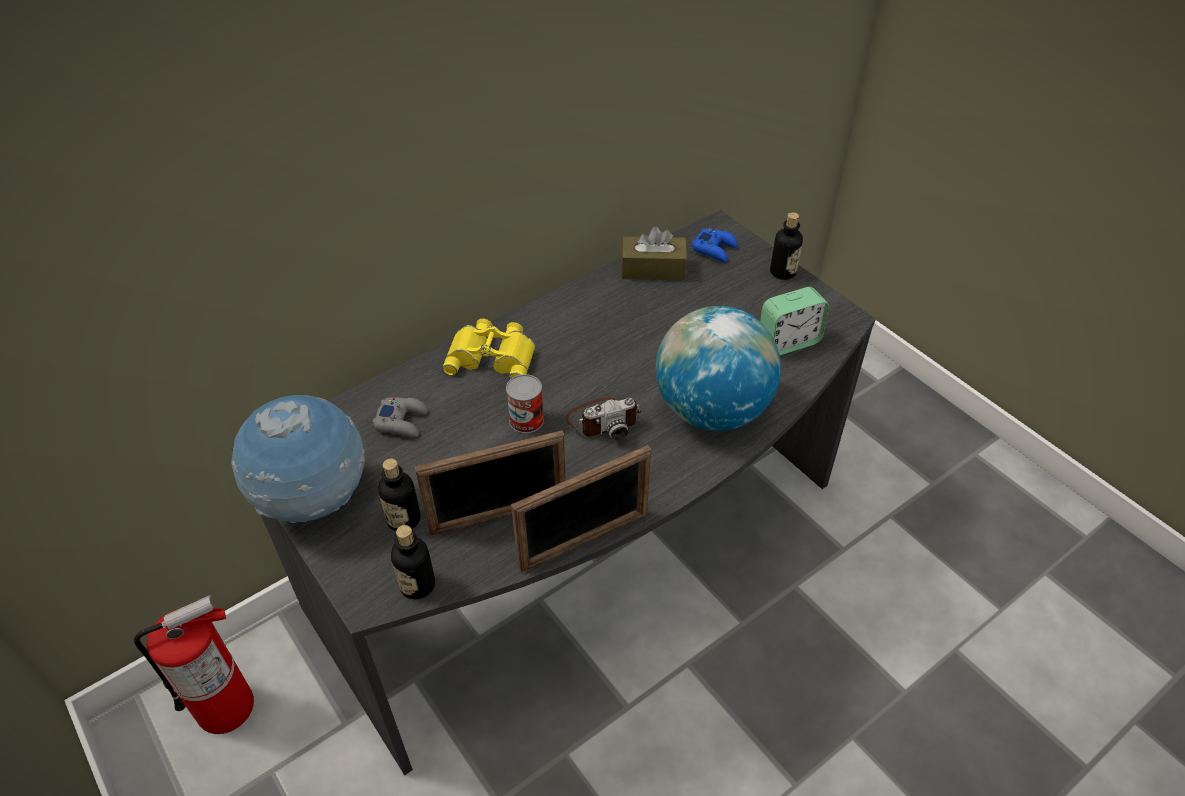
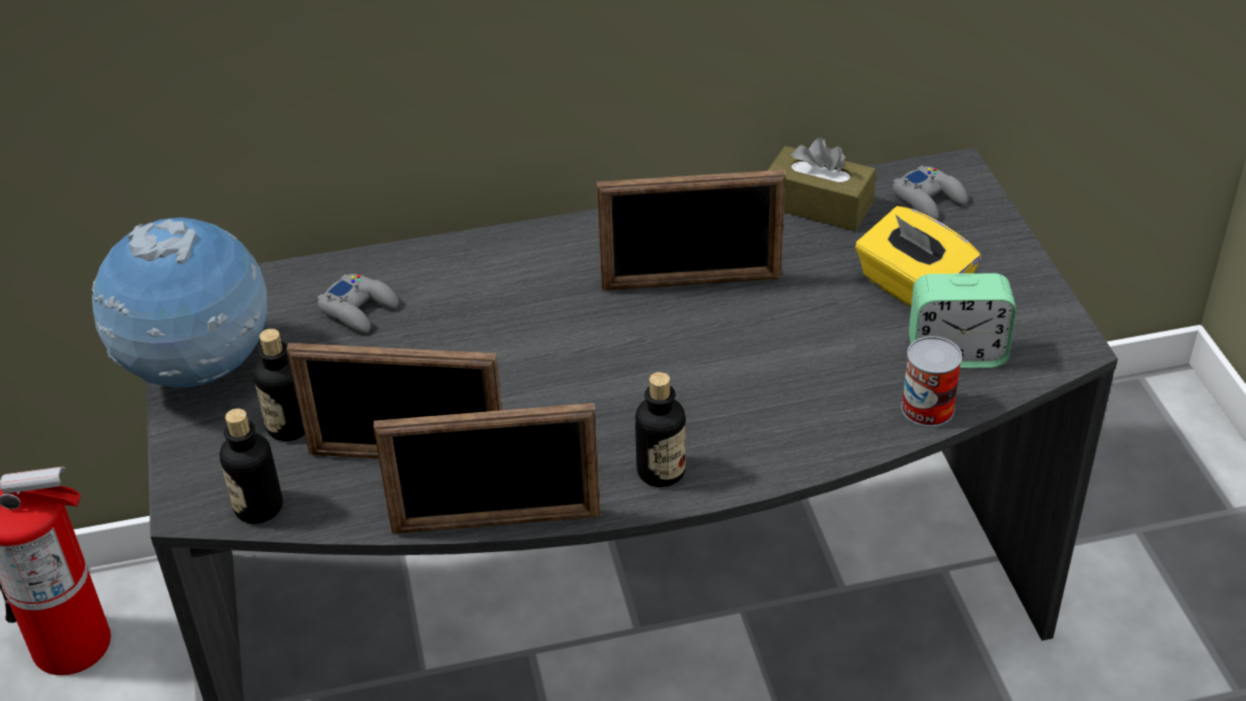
camera: 25 degrees right, 5 degrees down
yellow binoculars [442,319,535,379] -> none
can [506,374,544,433] -> can moved to [901,336,962,427]
camera [565,397,641,440] -> none
globe [656,306,781,431] -> none
blue game controller [692,228,738,262] -> grey game controller [893,166,967,220]
bottle [770,212,803,280] -> bottle moved to [635,372,686,487]
none -> picture frame [597,170,786,290]
none -> yellow tissue box [855,206,981,307]

